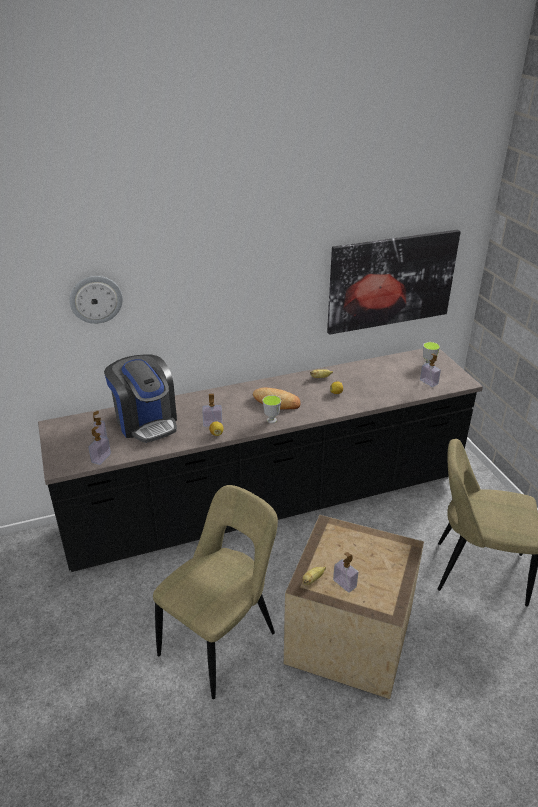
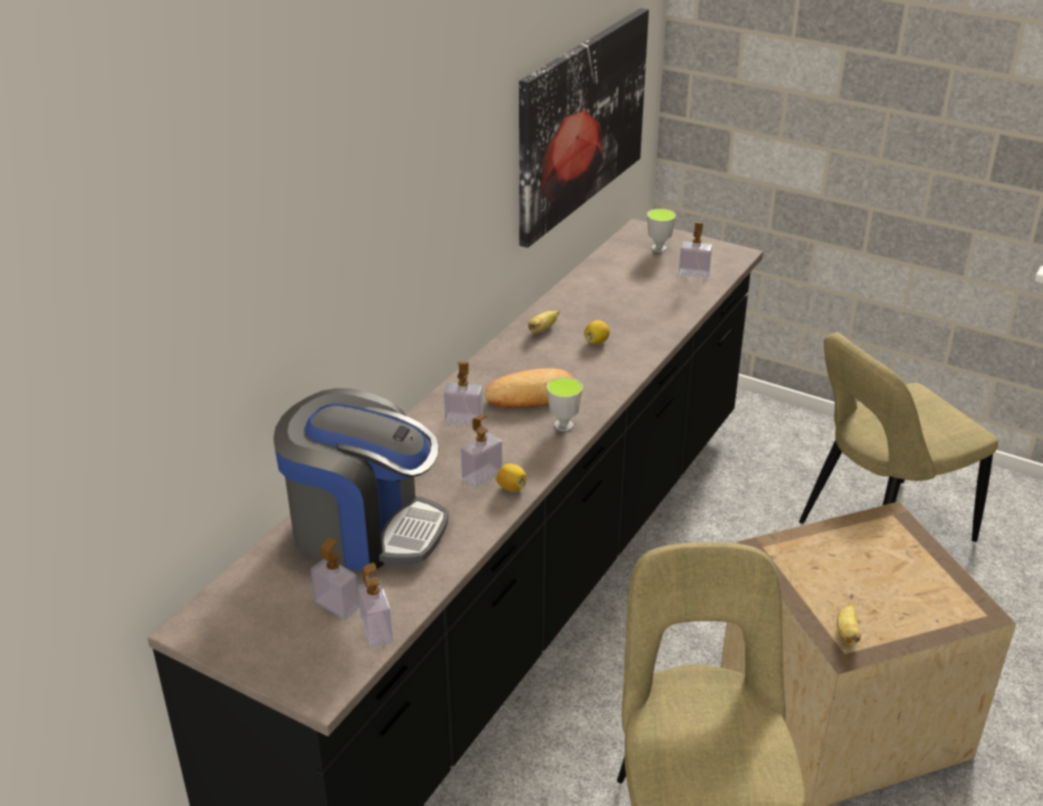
camera: 40 degrees left, 0 degrees up
wall clock [69,276,123,324] -> none
soap dispenser [333,552,358,593] -> soap dispenser moved to [444,361,483,425]

